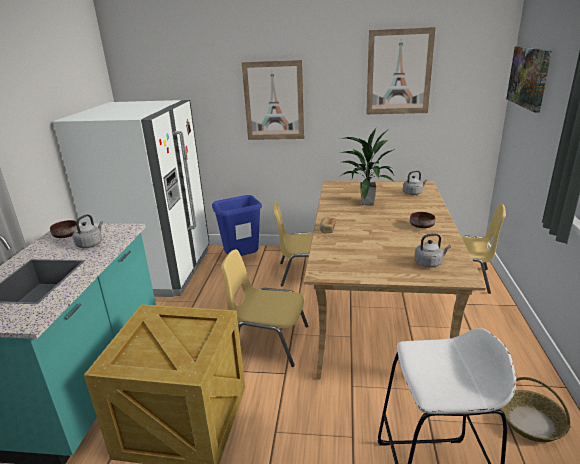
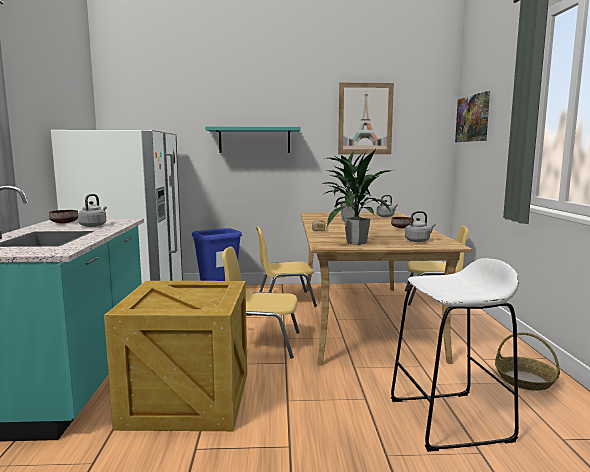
camera: 10 degrees left, 15 degrees down
picture [242,60,304,140] -> turquoise shelf [205,127,301,153]
none -> potted plant [326,149,396,245]

